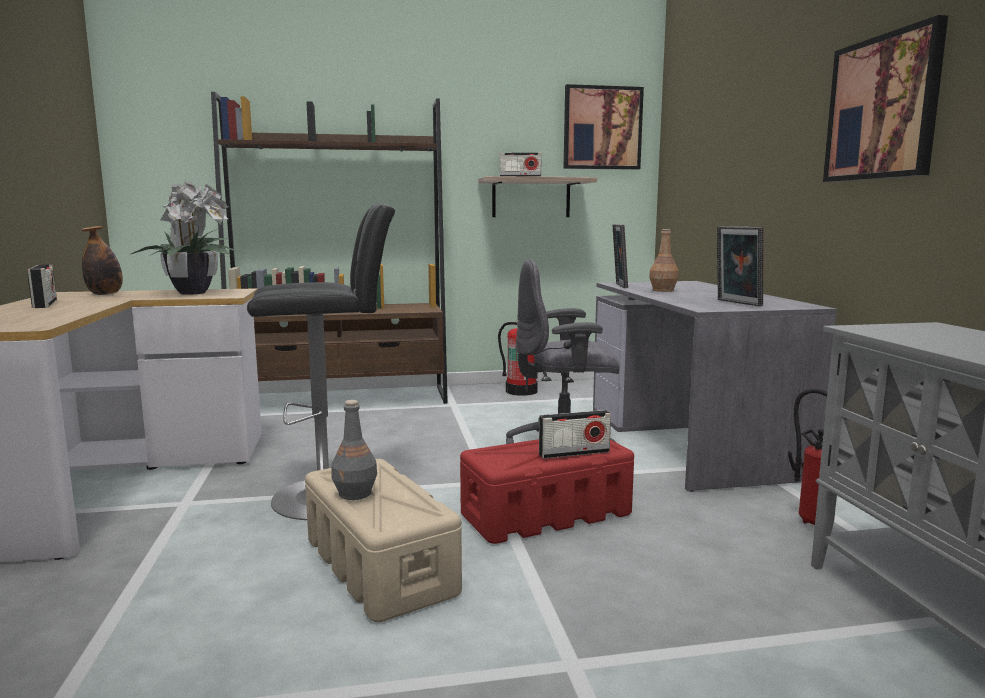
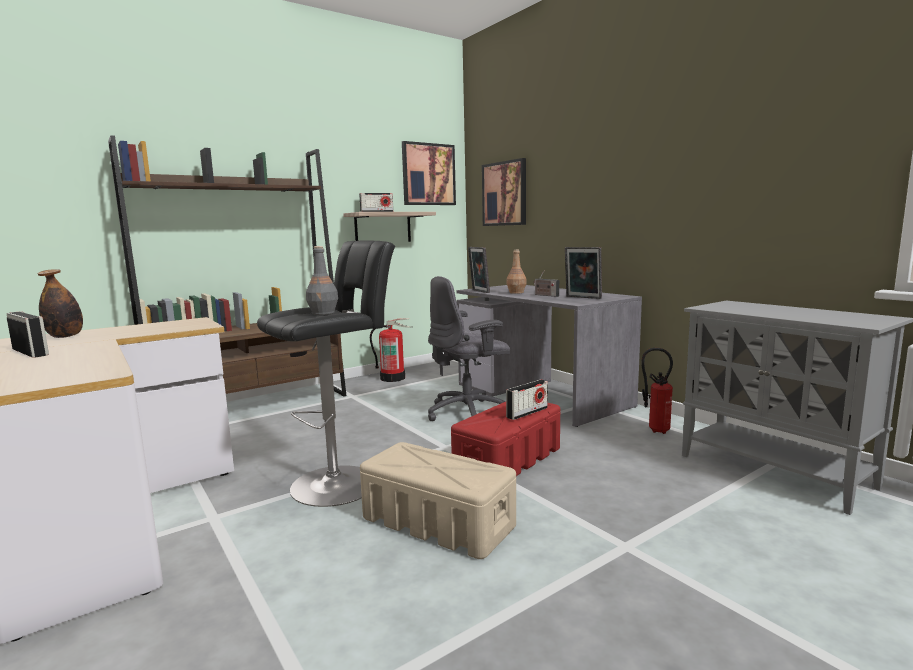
camera: 25 degrees left, 0 degrees up
potted plant [129,180,238,295] -> none
grey bottle [331,400,377,500] -> grey bottle moved to [306,246,338,315]
picture [823,15,948,182] -> picture moved to [482,158,526,226]
none -> radio [534,271,559,297]

